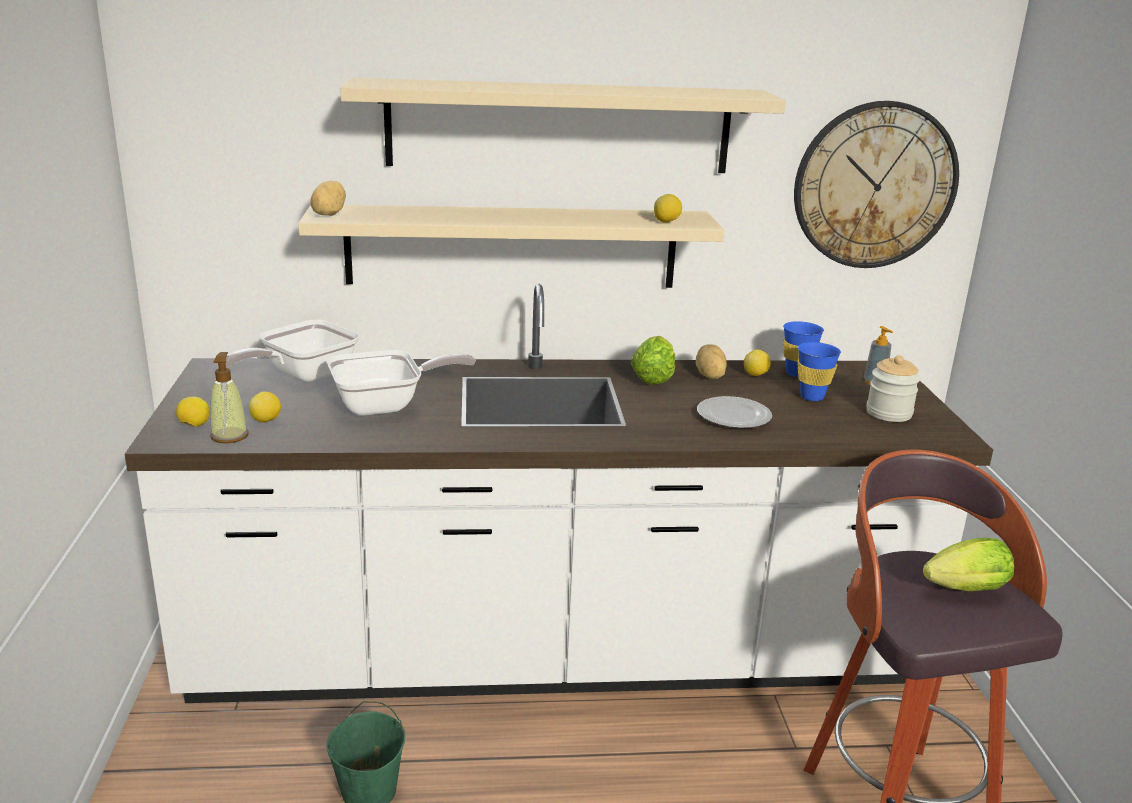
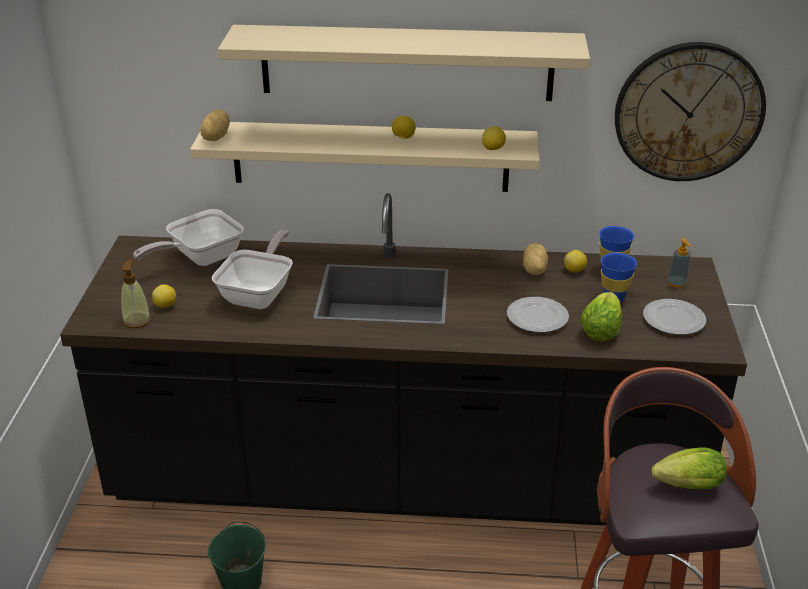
camera: 10 degrees right, 10 degrees up
white counter [125,284,993,703] -> black counter [60,193,747,526]
lemon [176,397,210,427] -> lemon moved to [392,116,416,139]
frying pan [327,350,476,416] -> frying pan turned 60 degrees counterclockwise [212,230,293,309]
lettuce [631,336,675,385] -> lettuce moved to [579,292,622,341]
jar [866,355,920,422] -> plate [643,299,706,335]

